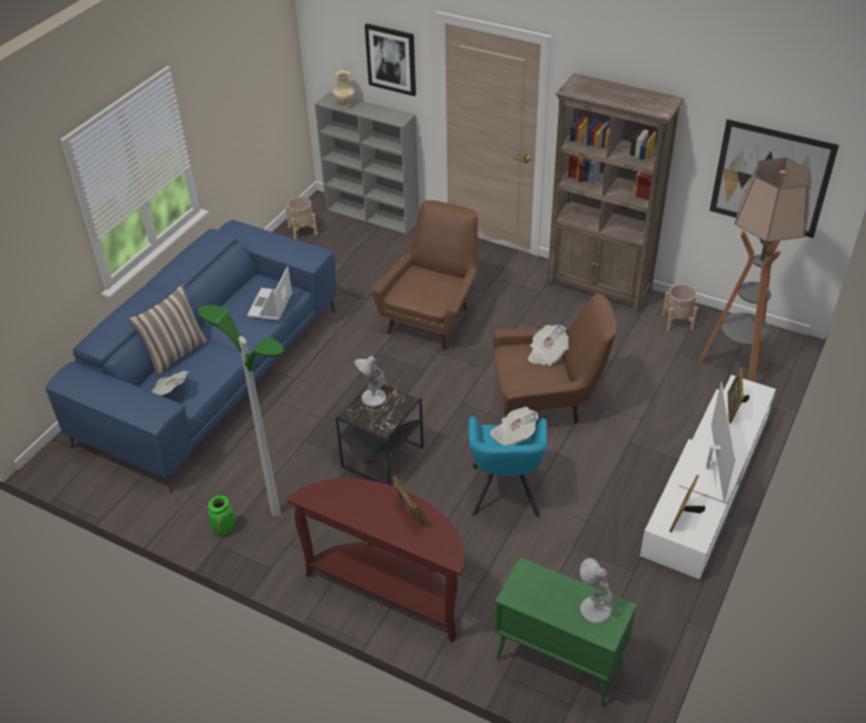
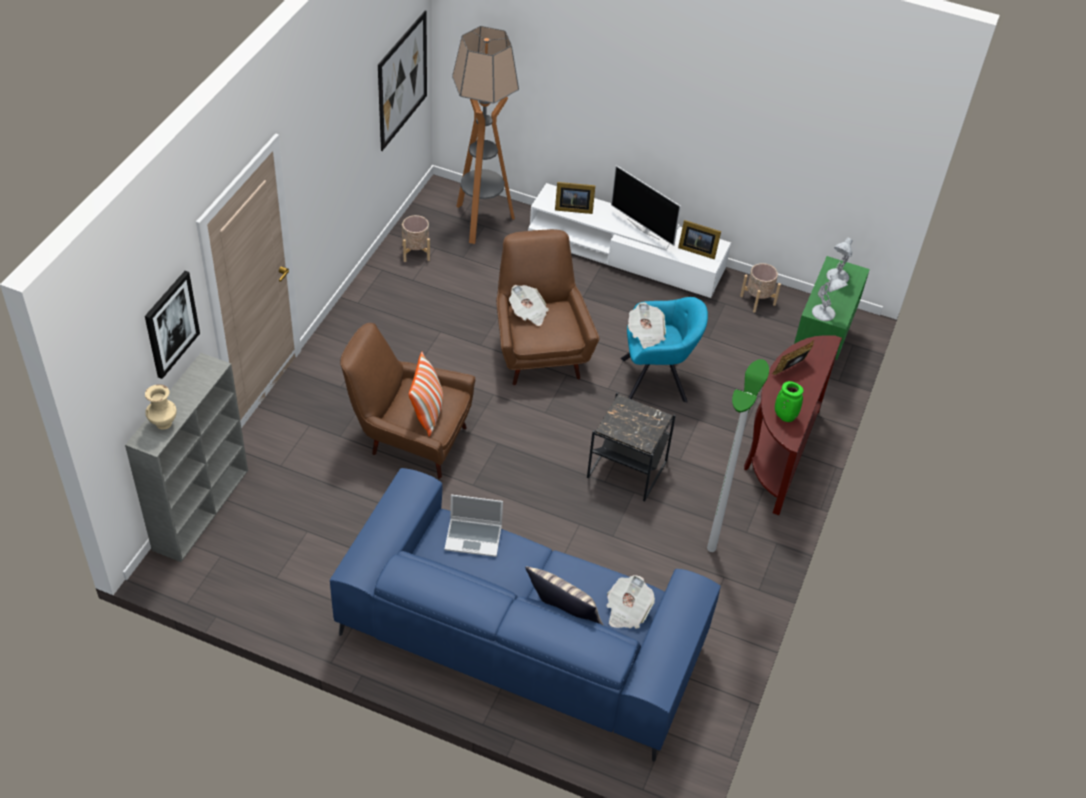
camera: 100 degrees left, 5 degrees up
green vase [208,495,235,536] -> green vase moved to [775,381,804,422]
beige planter [286,197,317,240] -> beige planter moved to [740,263,781,313]
white table lamp [354,356,387,406] -> white table lamp moved to [812,273,848,321]
brown bookcase [547,73,684,313] -> none
television [706,382,736,501] -> television turned 135 degrees counterclockwise [611,165,681,246]
none -> pillow [409,352,443,437]

